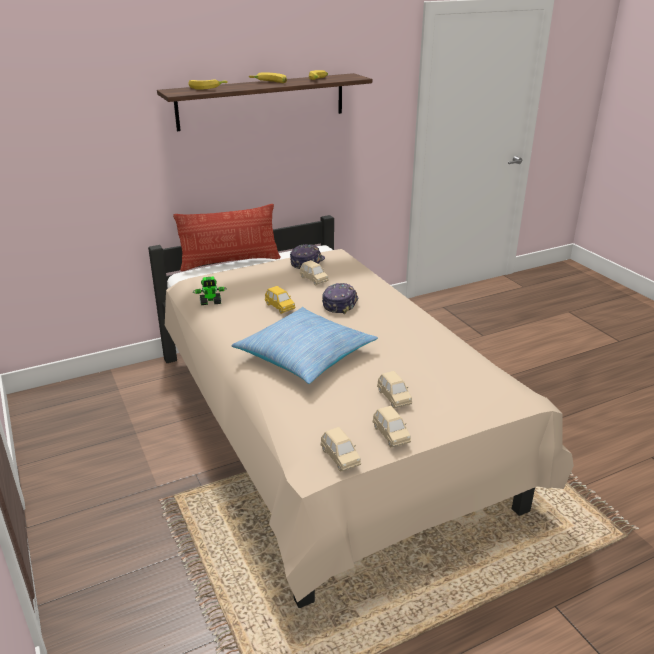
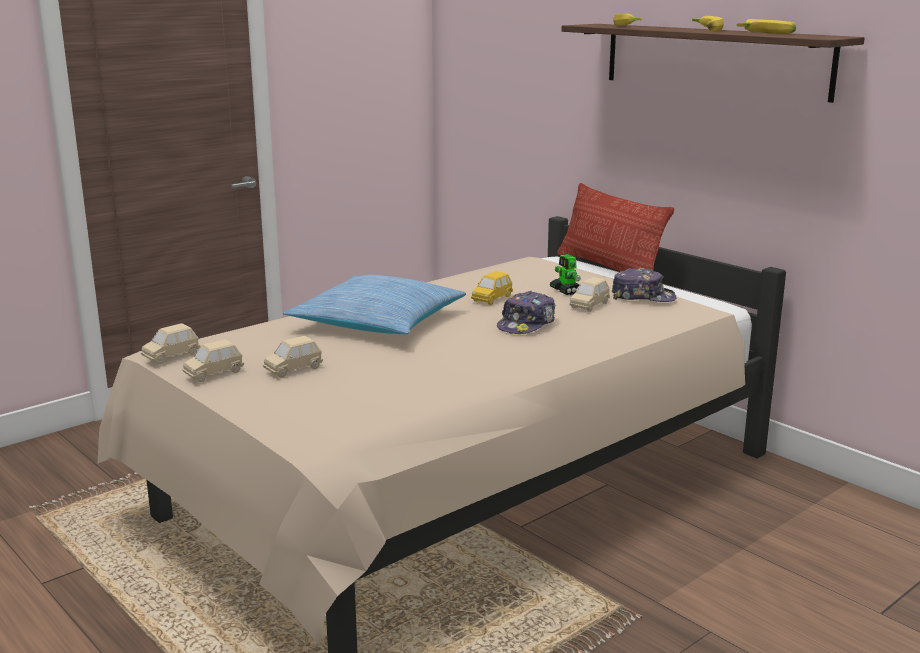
camera: 75 degrees right, 10 degrees down
toy robot [193,276,227,305] -> toy robot moved to [550,254,581,295]
cap [322,283,358,314] -> cap turned 120 degrees clockwise [497,291,555,334]

